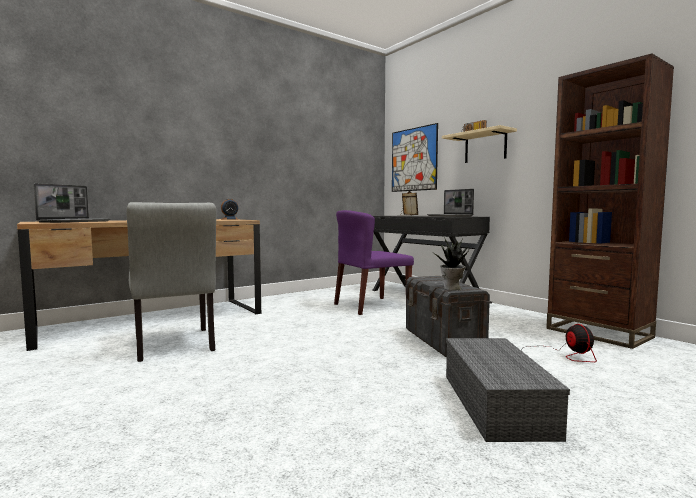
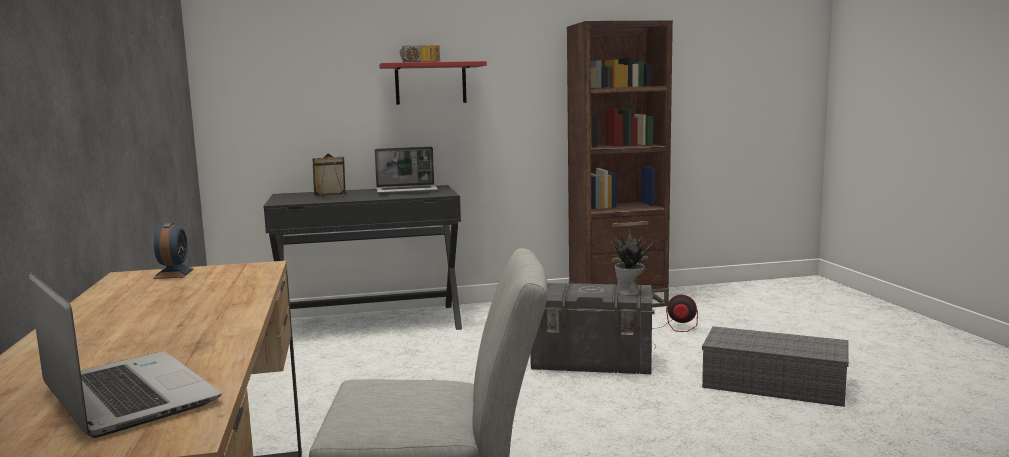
camera: 65 degrees left, 5 degrees up
purple chair [334,210,414,315] -> none
picture [392,123,438,192] -> none
beige shelf [442,125,517,163] -> red shelf [379,61,487,105]

